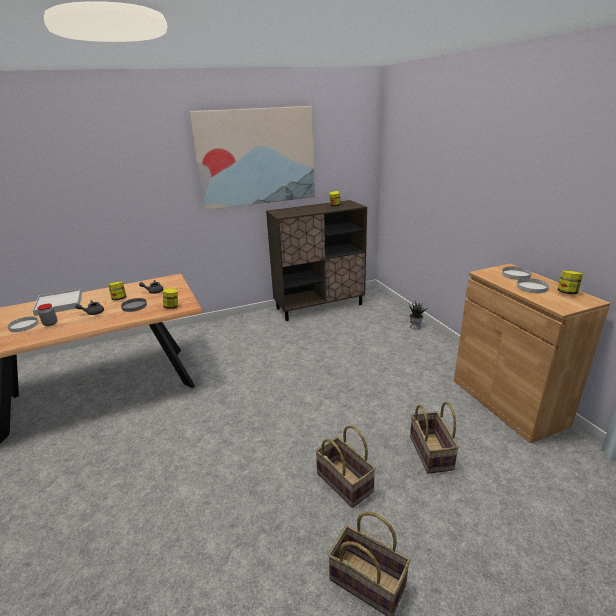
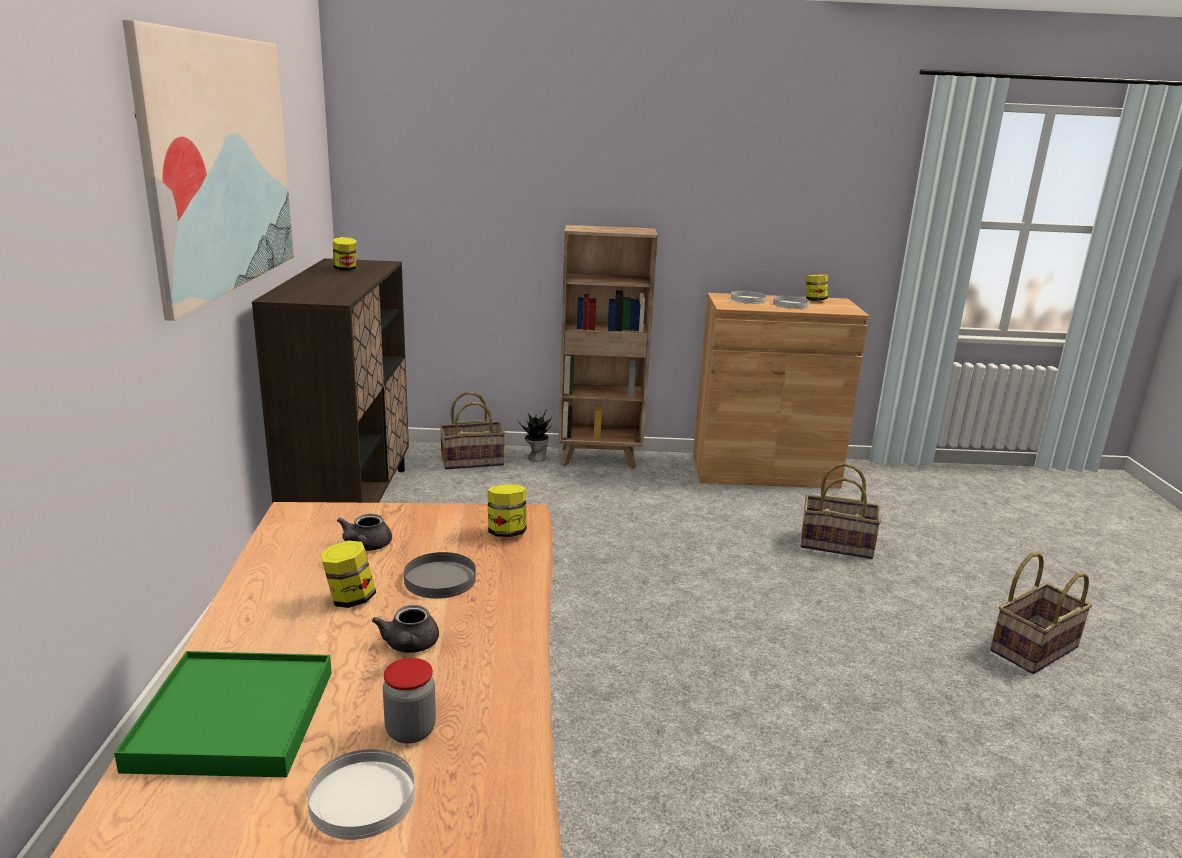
camera: 70 degrees left, 5 degrees down
white tray [32,289,82,316] -> green tray [114,651,332,777]
basket [315,425,376,508] -> basket moved to [440,392,505,470]
none -> brown bookcase [558,225,658,469]

